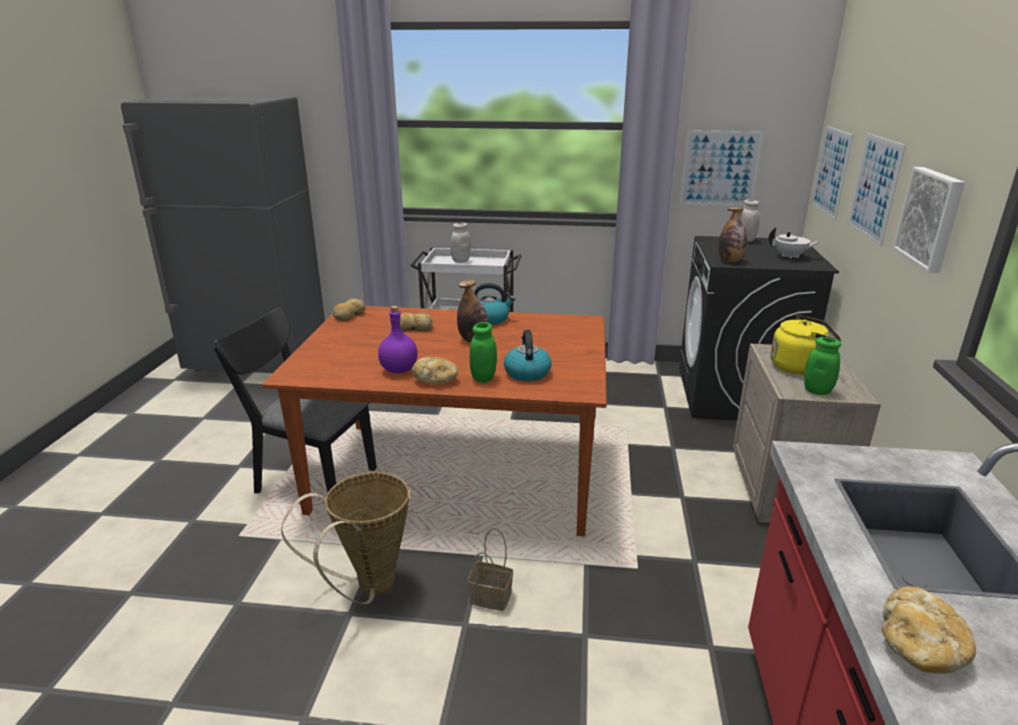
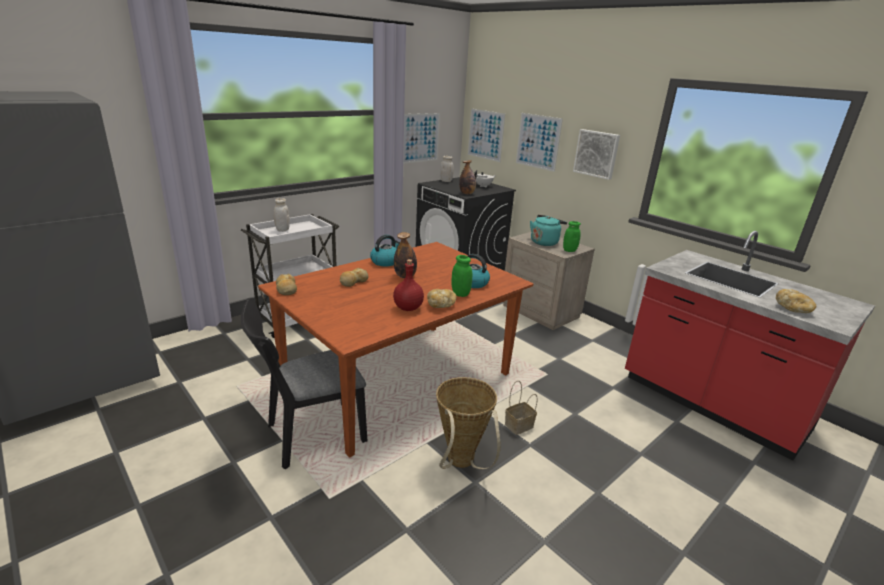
camera: 50 degrees left, 0 degrees up
purple bottle [378,306,418,373] -> red bottle [393,259,424,311]
yellow kettle [771,315,842,375] -> turquoise kettle [530,215,567,246]

